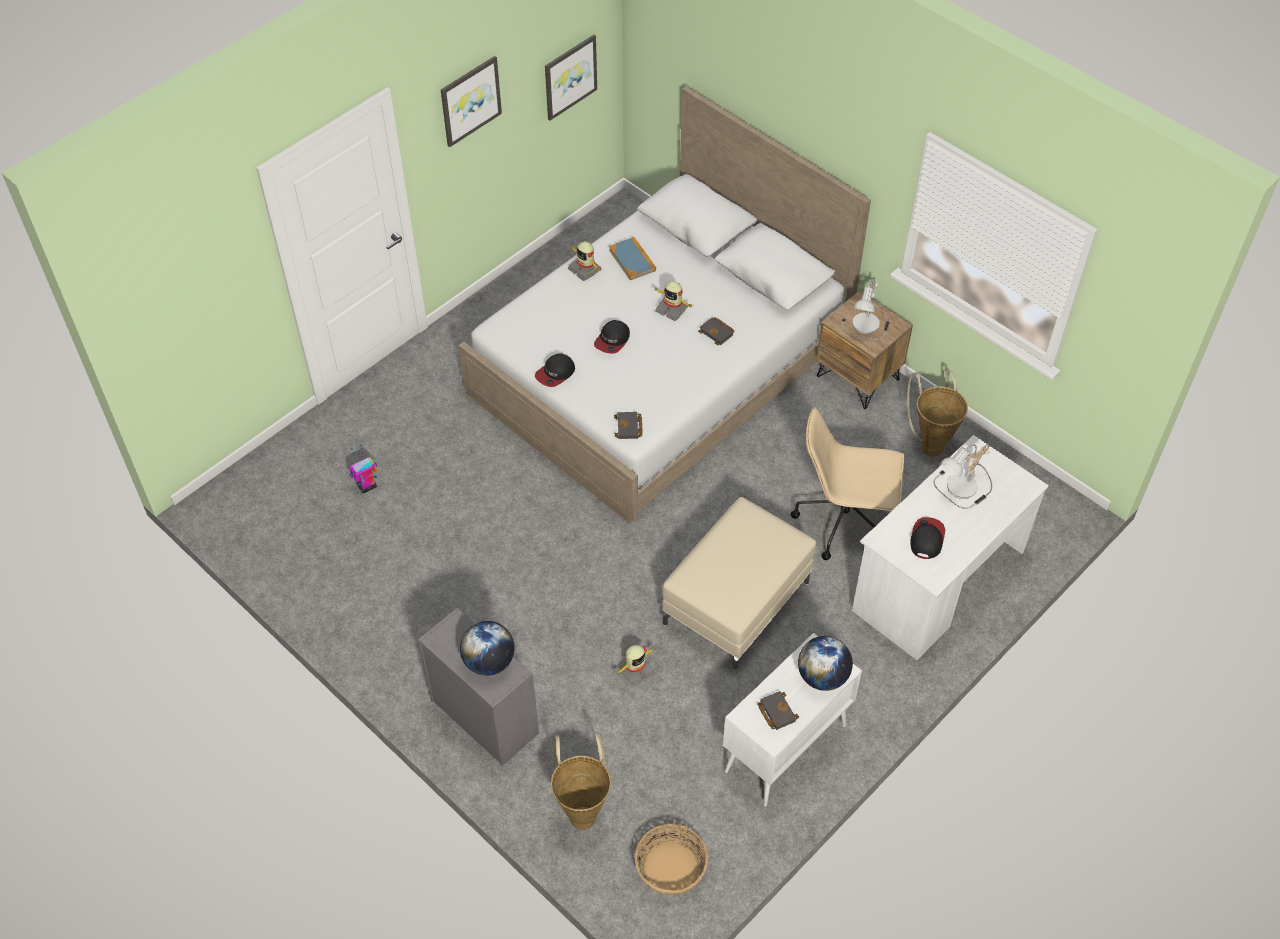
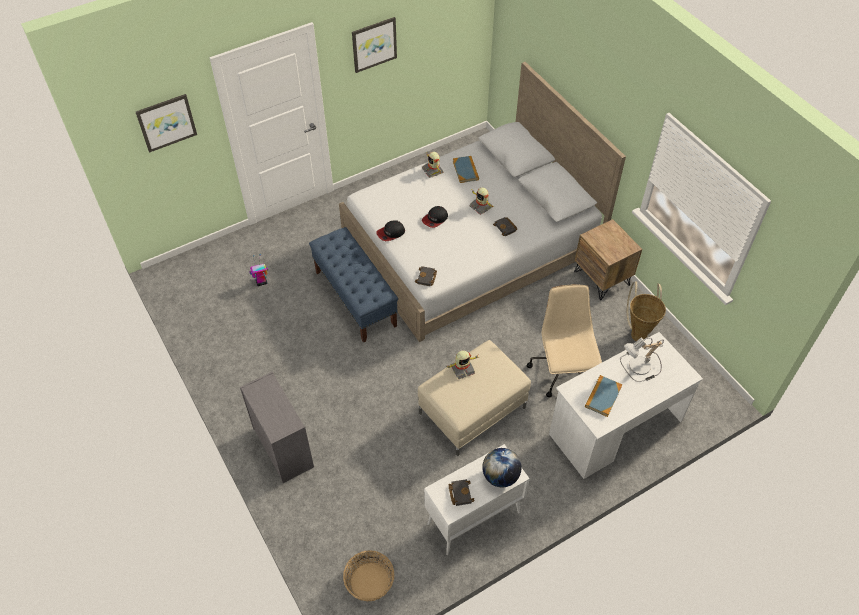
camera: 15 degrees right, 0 degrees up
globe [460,621,514,676] -> none
picture [545,35,597,121] -> picture moved to [136,94,197,153]
basket [551,731,611,830] -> none
toy robot [615,645,656,687] -> toy robot moved to [445,350,478,379]
beige office chair [791,407,904,560] -> beige office chair turned 60 degrees clockwise [527,284,602,397]
table lamp [842,277,890,340] -> none
cap [910,517,945,559] -> book [585,375,622,417]
none -> blue bench [309,227,398,343]

